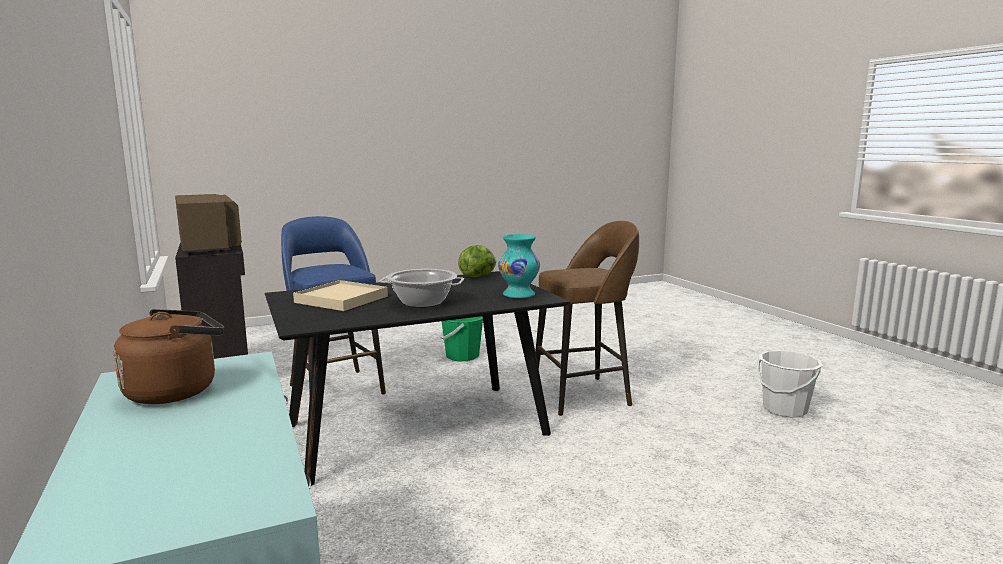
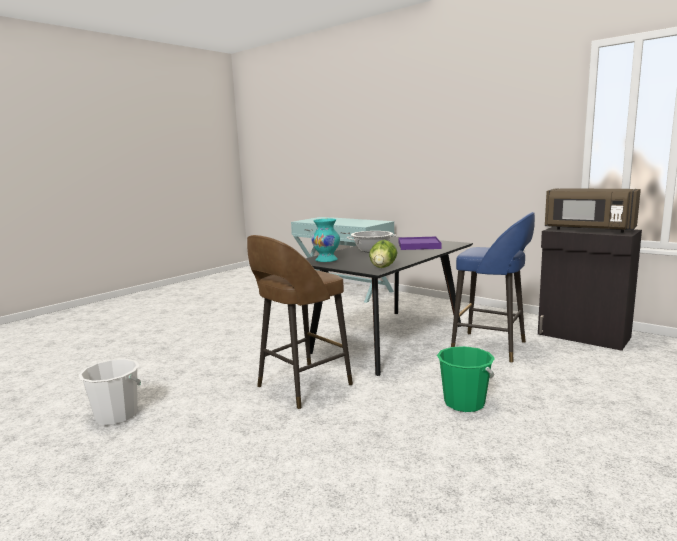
camera: 155 degrees right, 0 degrees up
brown kettle [114,309,224,404] -> none
beige tray [293,280,388,311] -> purple tray [399,236,441,250]

